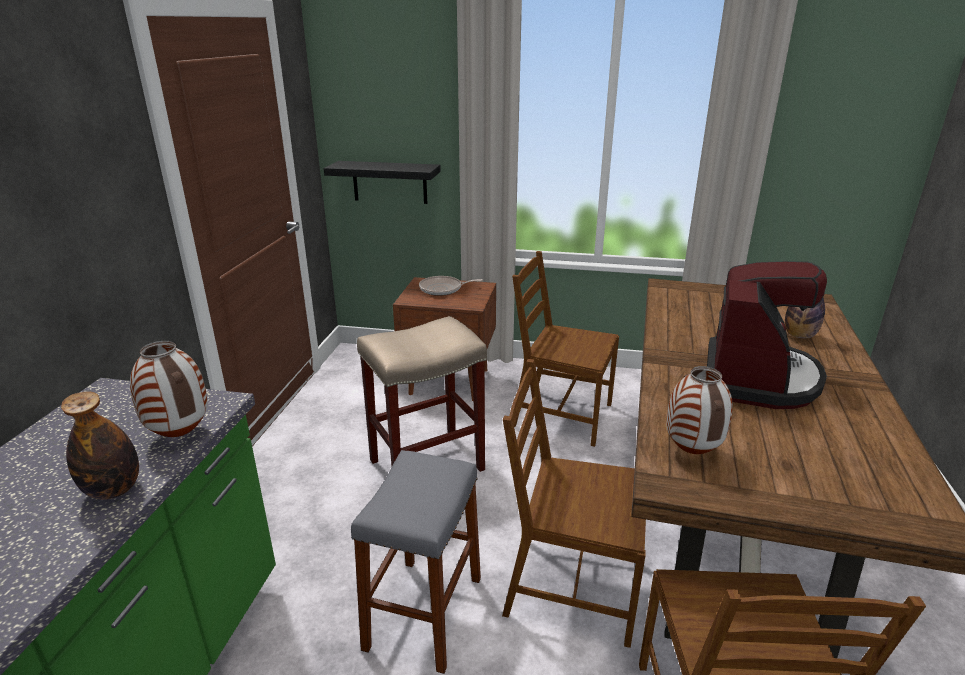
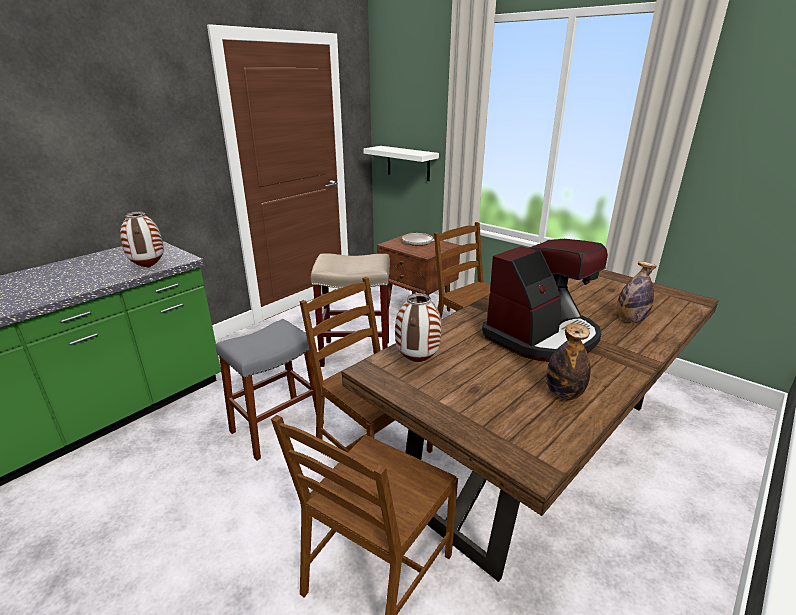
camera: 30 degrees right, 0 degrees up
bottle [61,391,139,500] -> bottle moved to [546,323,591,400]
black shelf [324,161,441,204] -> white shelf [364,146,439,181]

